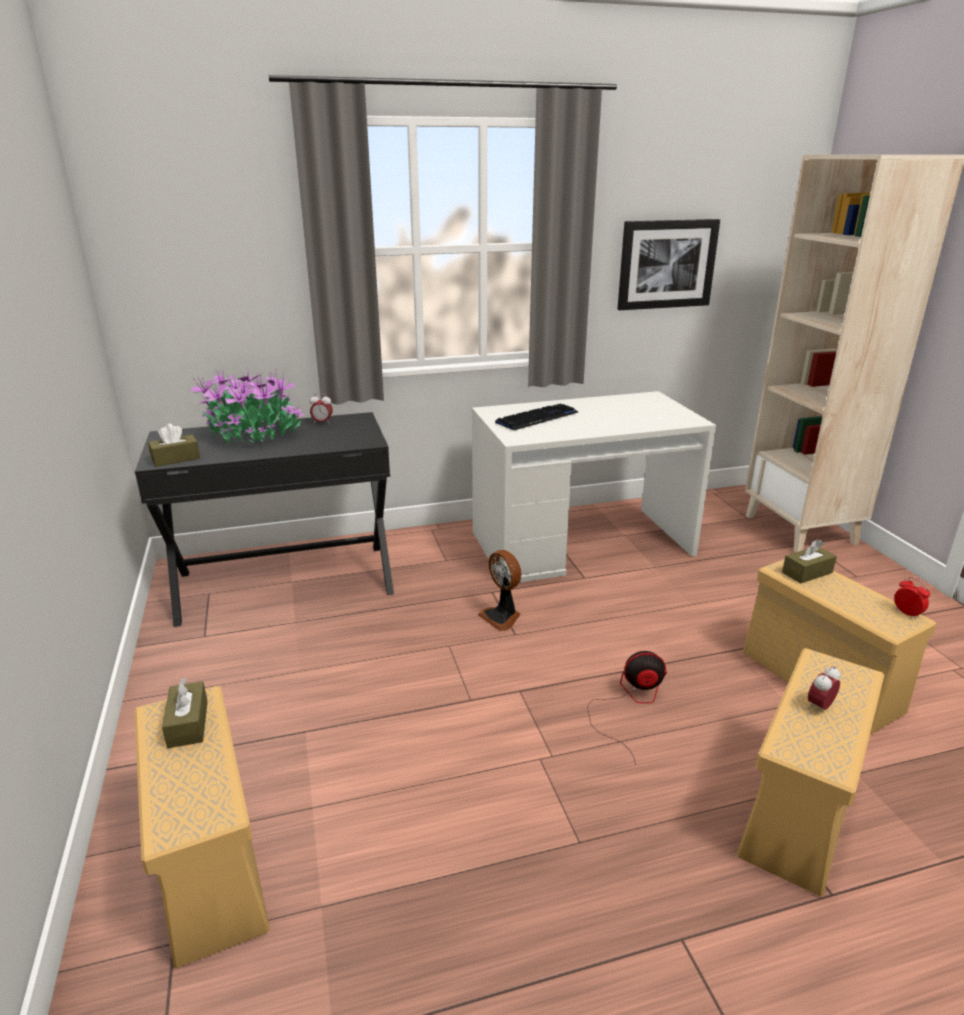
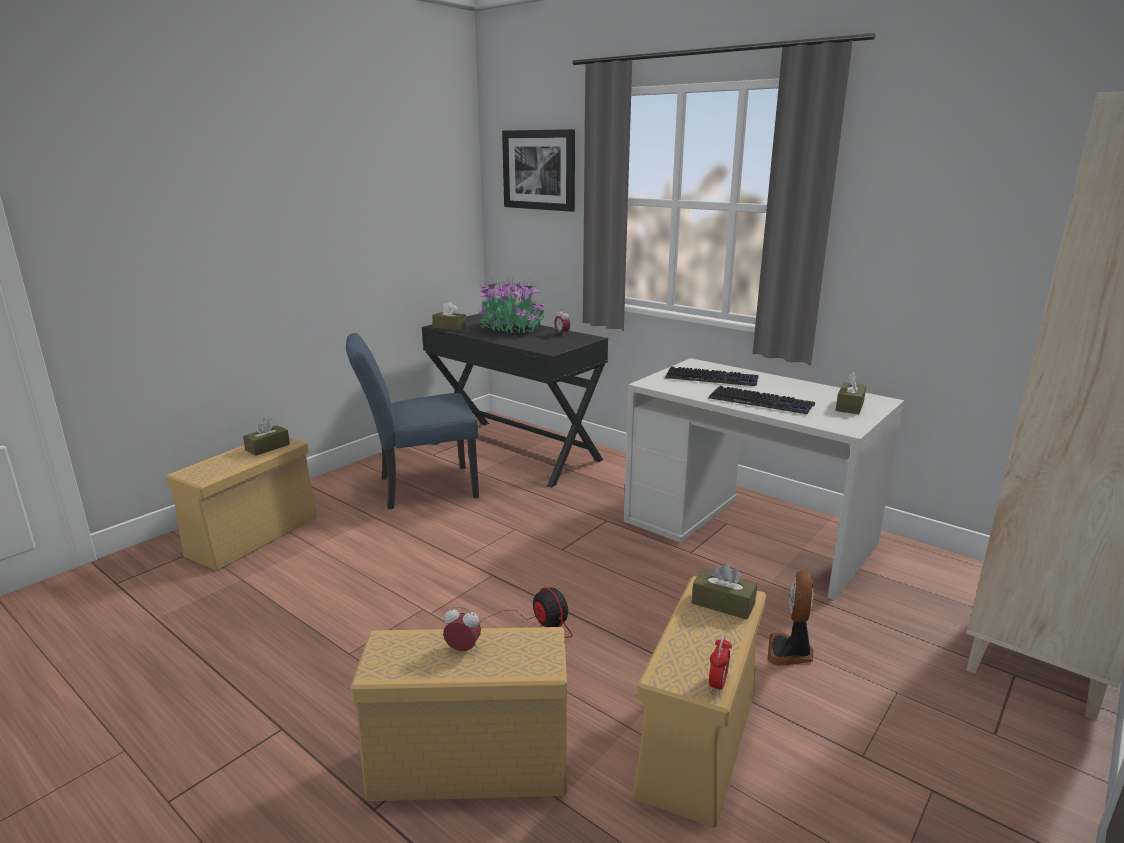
camera: 55 degrees right, 5 degrees down
fan [478,550,521,631] -> fan moved to [767,571,813,666]
picture [618,219,720,310] -> picture moved to [502,129,575,212]
none -> blue chair [346,333,479,510]
none -> keyboard [709,386,815,414]
none -> brown tissue box [835,372,866,414]

